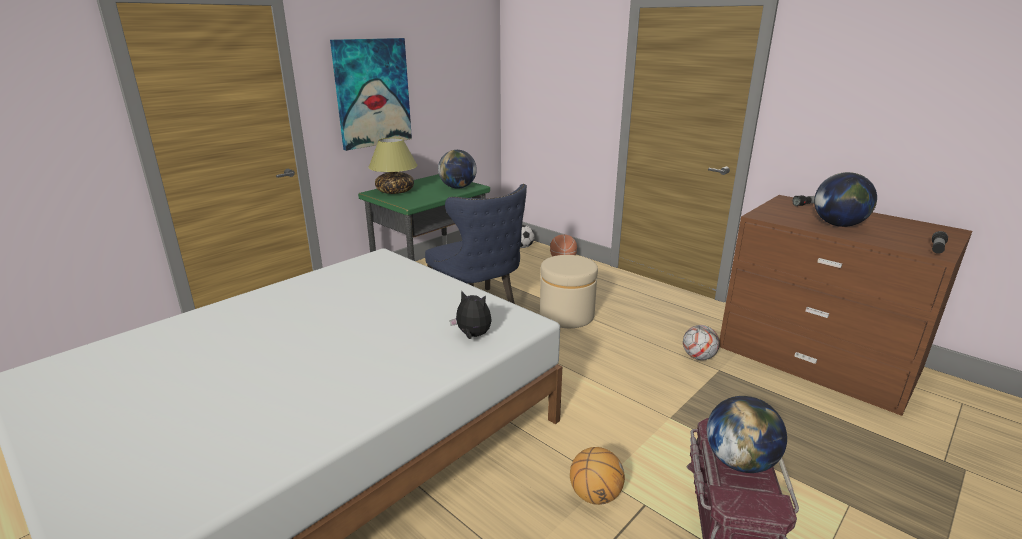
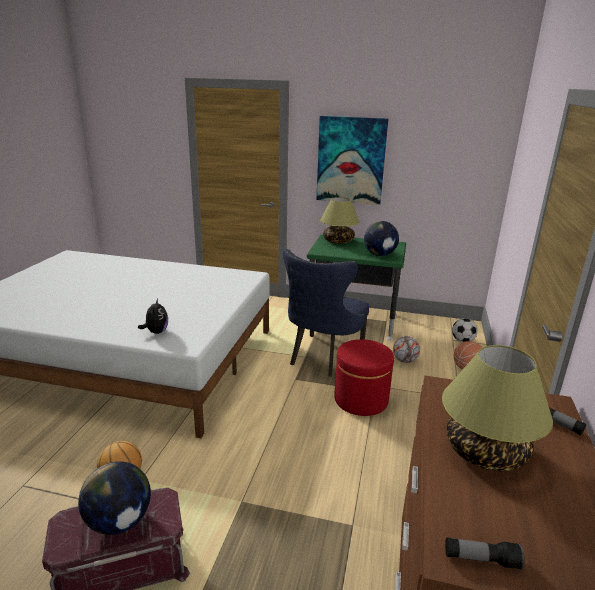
camera: 60 degrees right, 0 degrees up
beige ottoman [540,255,598,328] -> red ottoman [334,339,394,416]
football [683,325,720,360] -> football moved to [393,336,420,363]
globe [814,172,877,227] -> table lamp [442,345,553,471]

